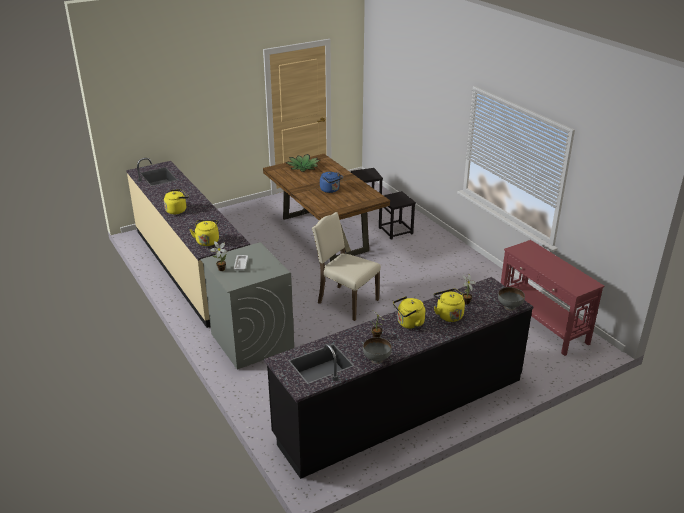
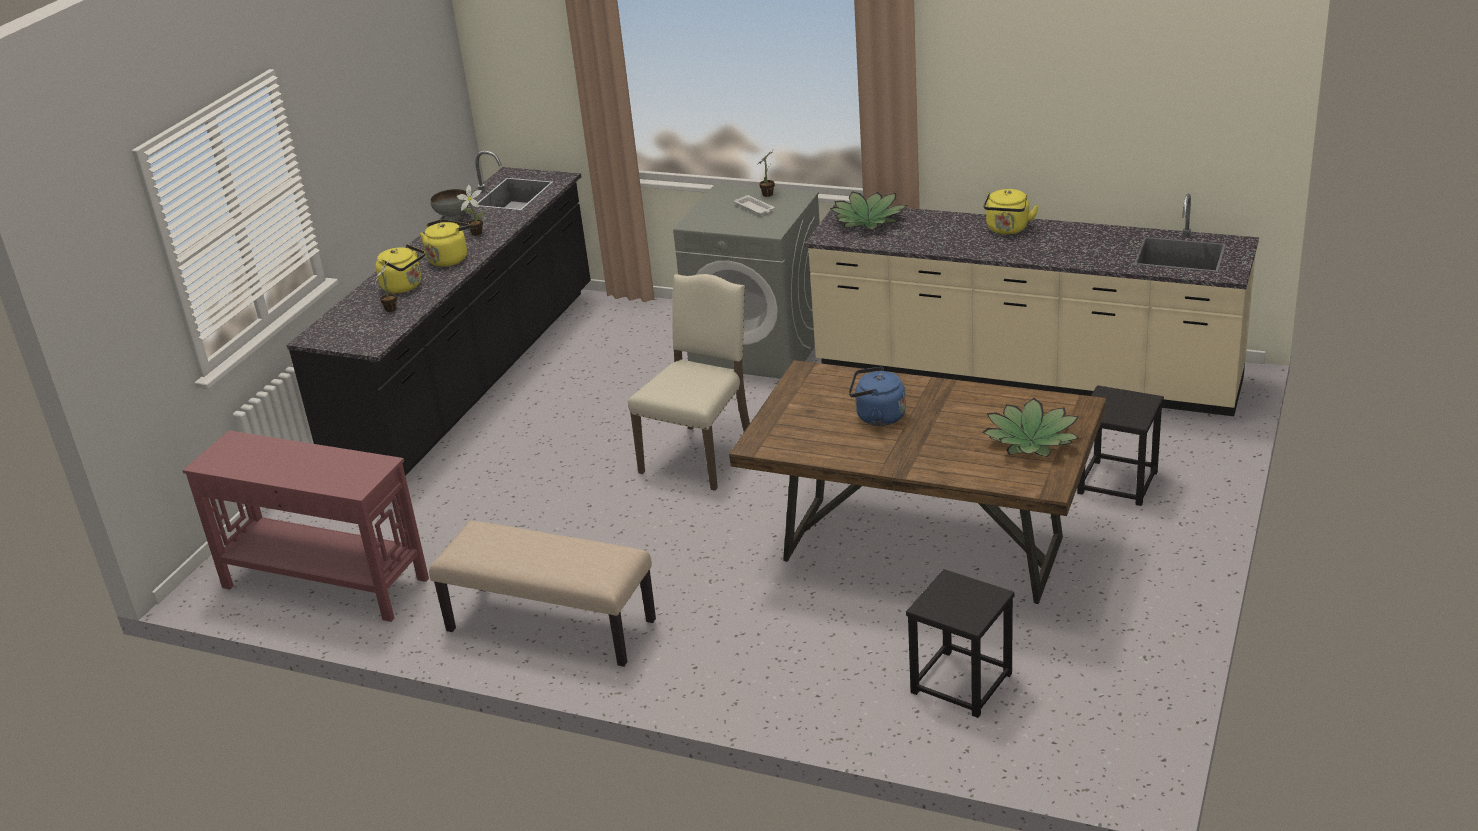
camera: 145 degrees right, 0 degrees up
yellow kettle [190,220,219,246] -> potted plant [830,191,908,230]
beige chair [312,212,381,321] -> beige chair turned 60 degrees counterclockwise [628,274,750,491]
black stool [379,191,416,240] -> black stool moved to [1077,385,1164,506]
grey bowl [498,287,525,311] -> none
none -> beige bench [429,521,656,667]

